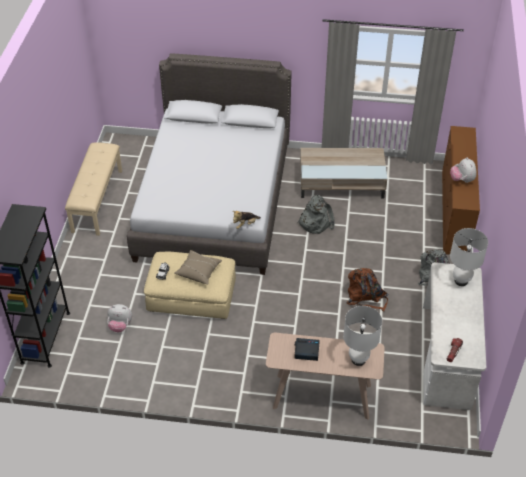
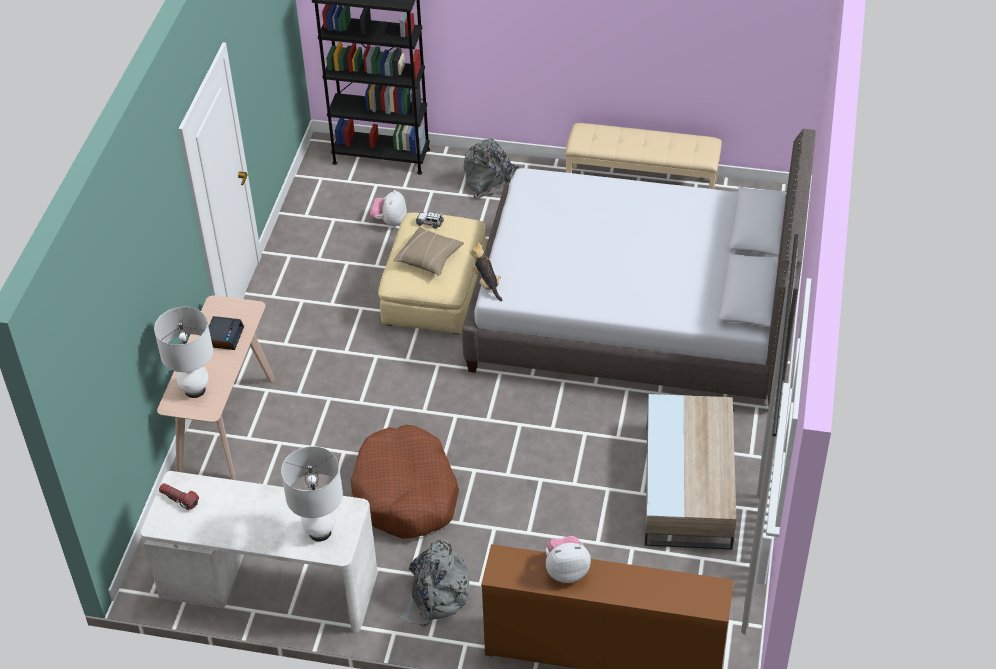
camera: 95 degrees right, 0 degrees up
grey backpack [297,195,335,234] -> grey backpack moved to [463,138,521,199]
brown backpack [347,268,388,311] -> brown dog bed [351,424,459,539]

